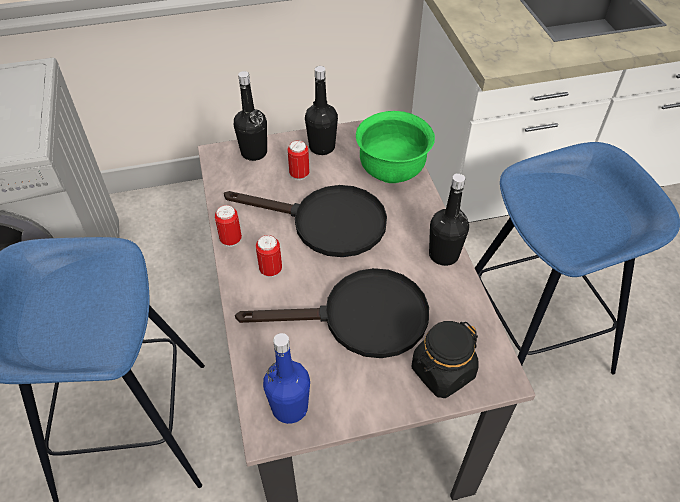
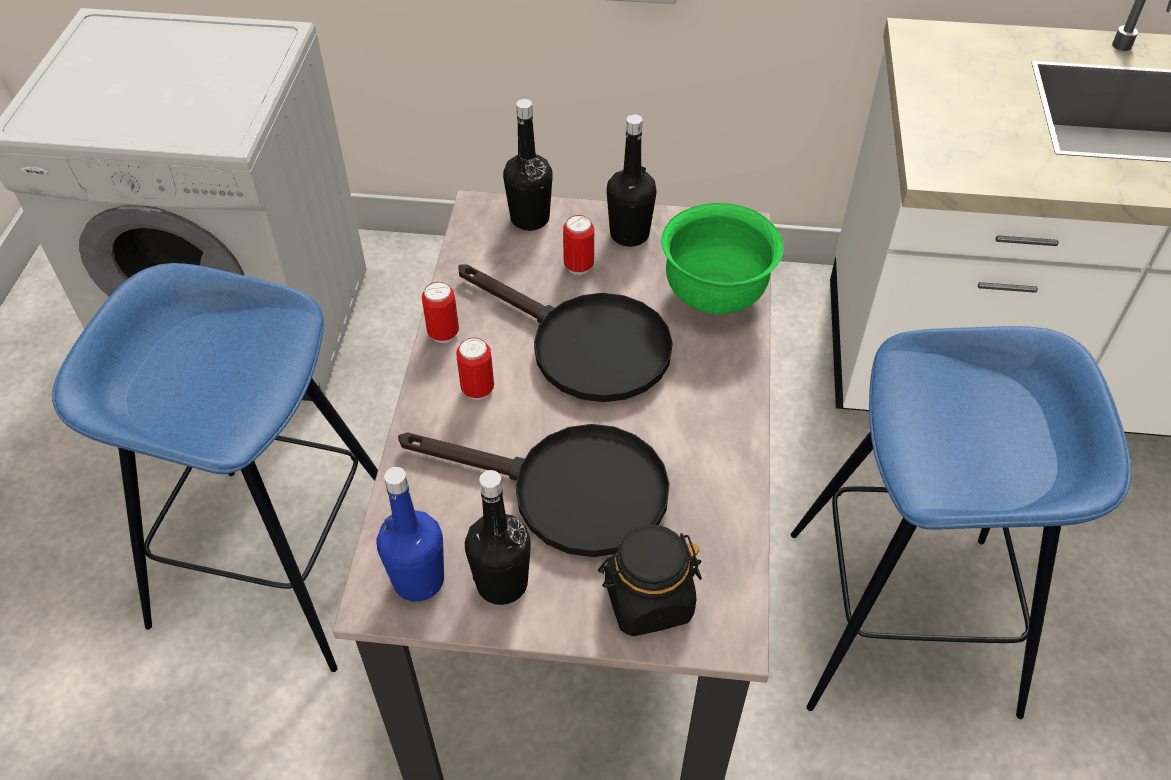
camera: 20 degrees right, 0 degrees up
black bottle [429,173,469,266] -> black bottle moved to [465,470,531,605]

